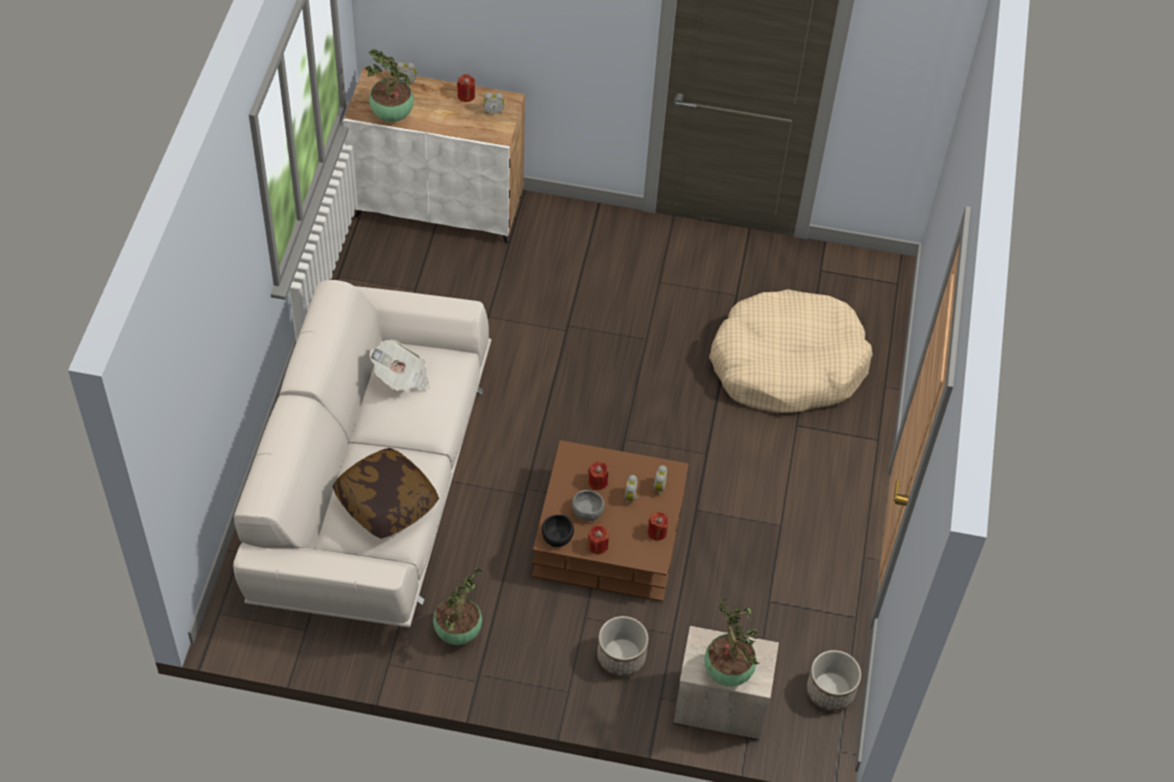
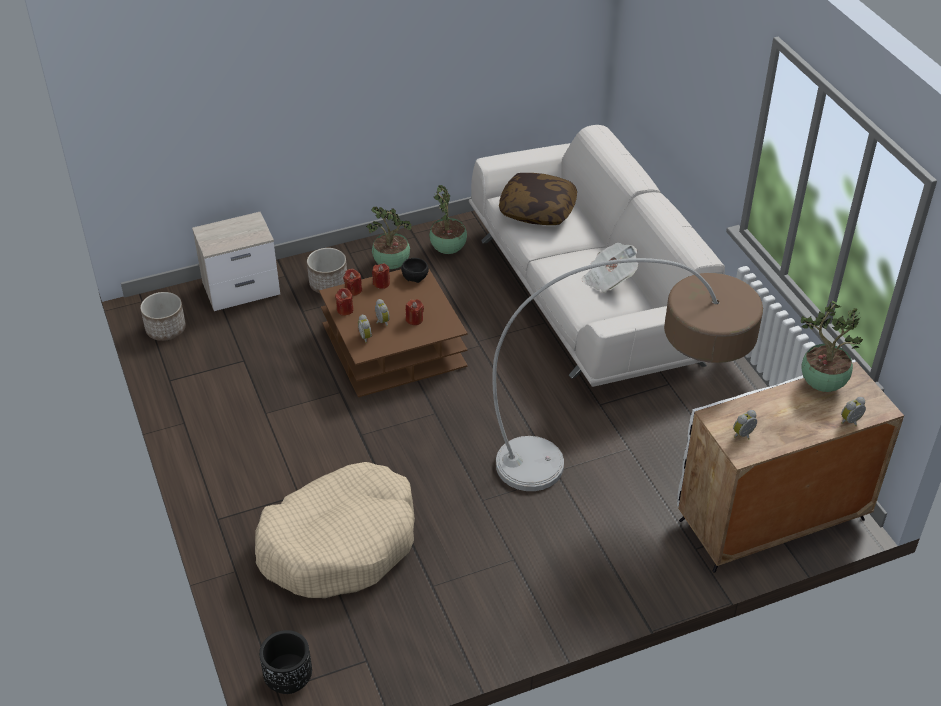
camera: 150 degrees right, 10 degrees down
red candle [457,74,475,102] -> red candle moved to [343,269,362,296]
grey bowl [572,490,605,521] -> none
potted plant [704,599,759,686] -> potted plant moved to [366,206,412,269]
none -> black planter [259,630,312,694]
none -> floor lamp [492,258,763,491]

